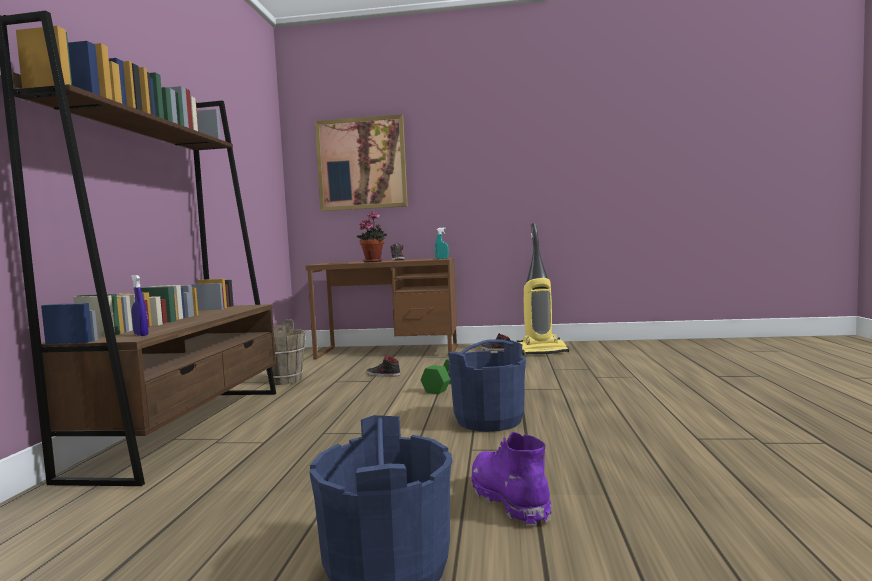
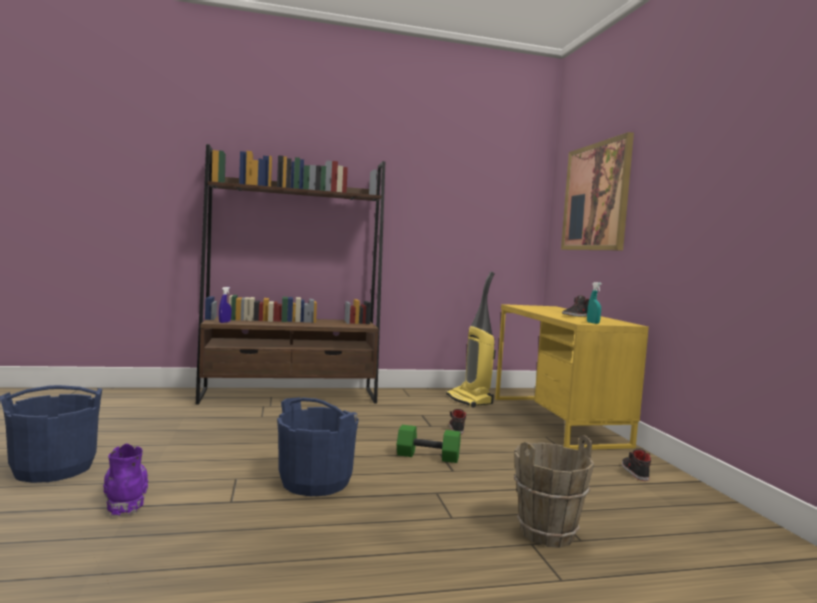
camera: 70 degrees right, 0 degrees up
brown bucket [266,319,306,385] -> brown bucket moved to [514,435,594,548]
brown desk [306,258,457,359] -> yellow desk [495,304,649,450]
potted plant [357,211,387,262] -> none
purple boot [471,432,552,526] -> purple boot turned 75 degrees counterclockwise [103,443,148,516]
vacuum cleaner [517,223,569,355] -> vacuum cleaner moved to [446,272,496,408]

